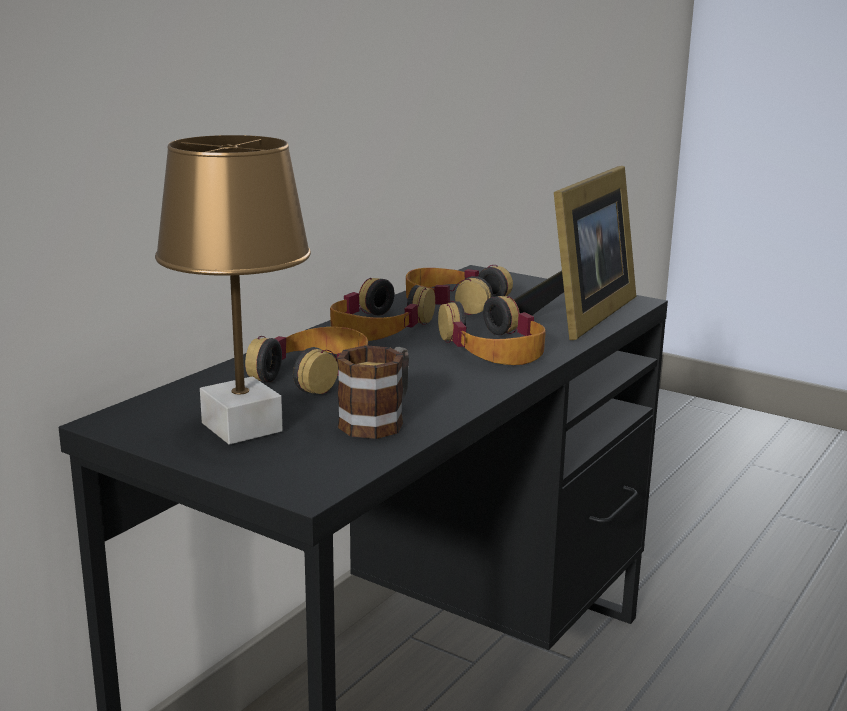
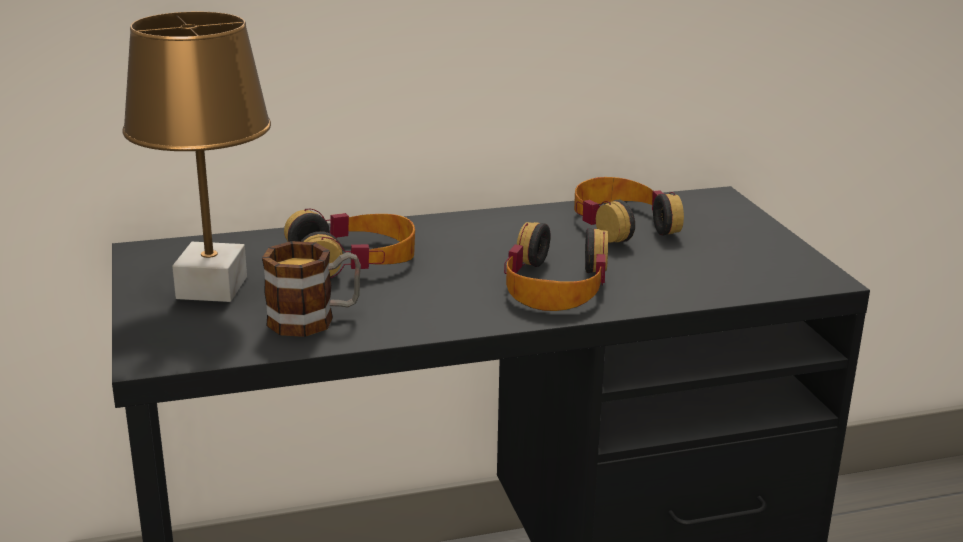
camera: 40 degrees right, 5 degrees up
headphones [330,278,435,341] -> none
picture frame [514,166,636,340] -> none

